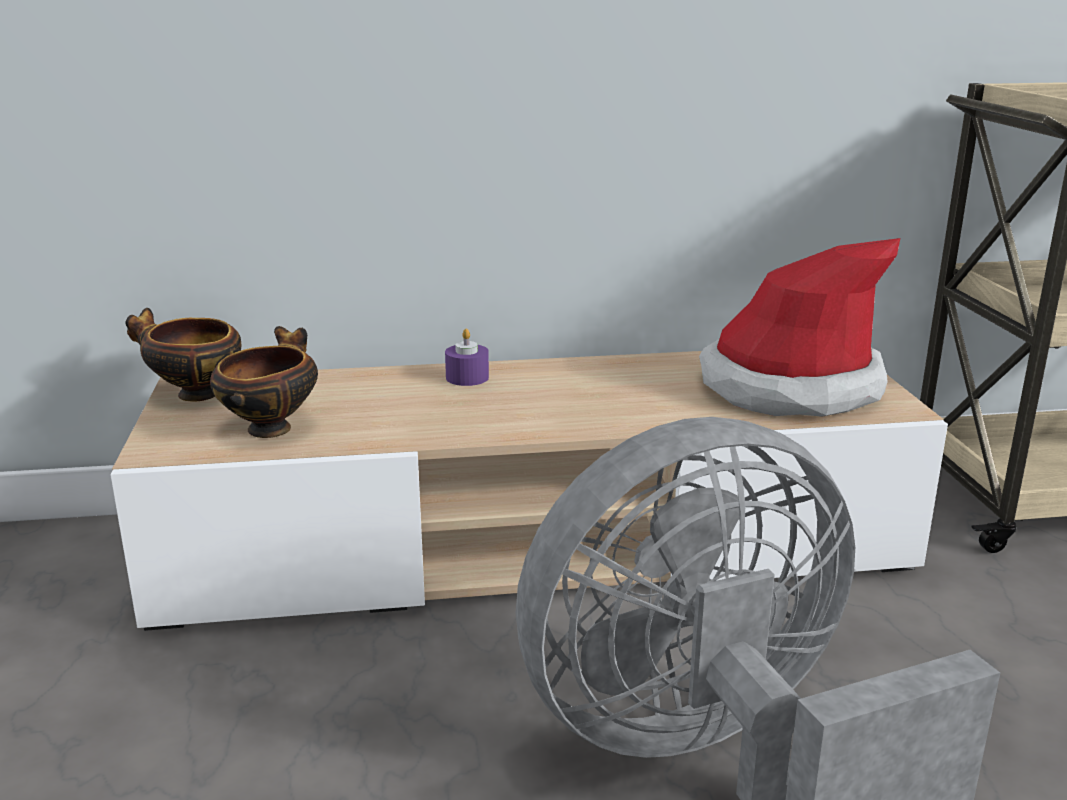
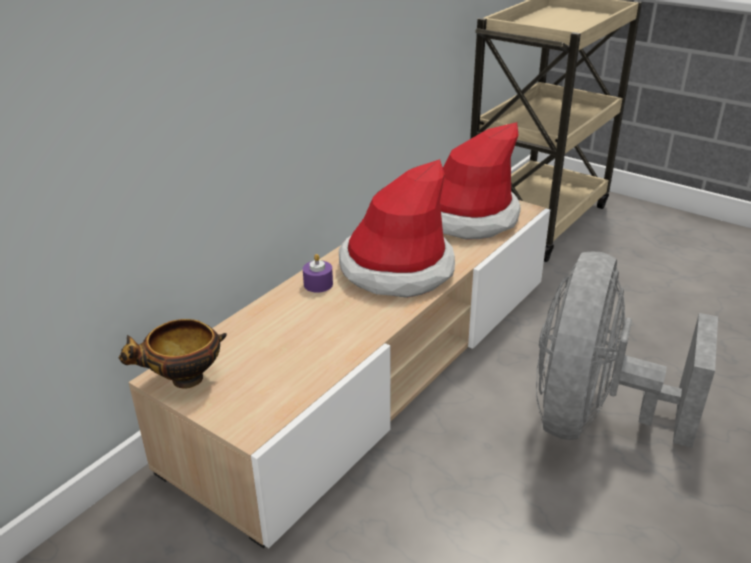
camera: 45 degrees left, 10 degrees up
bowl [210,326,318,438] -> none
none -> hat [339,159,455,298]

